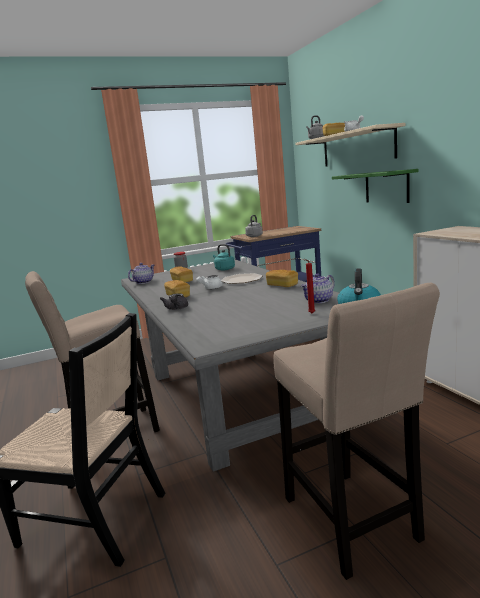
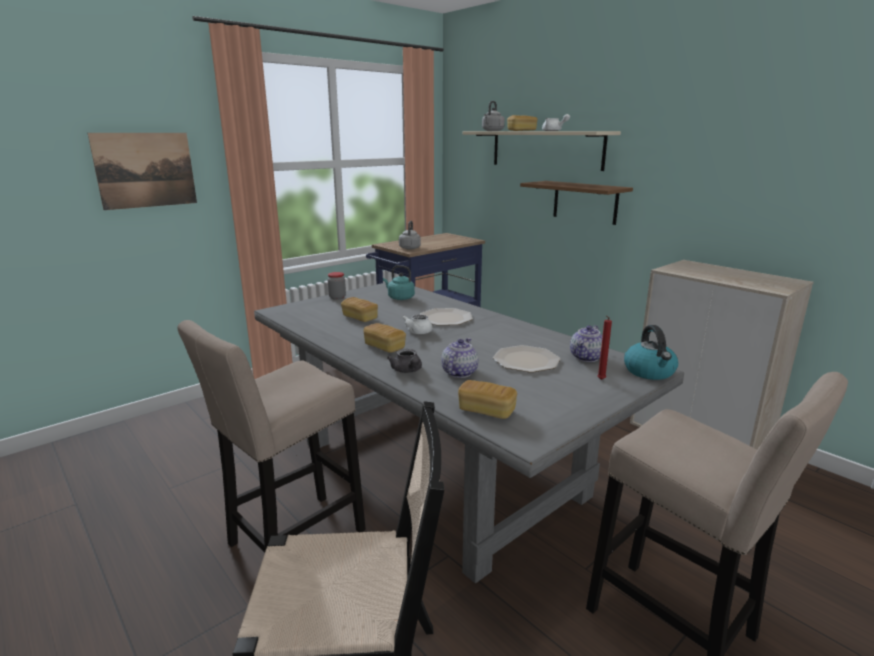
camera: 20 degrees left, 5 degrees up
teapot [128,263,154,284] -> teapot moved to [441,338,479,378]
bread [266,270,298,287] -> bread moved to [458,380,517,419]
green shelf [332,169,419,203] -> brown shelf [520,181,633,225]
none -> picture [88,133,197,210]
none -> plate [493,345,560,373]

